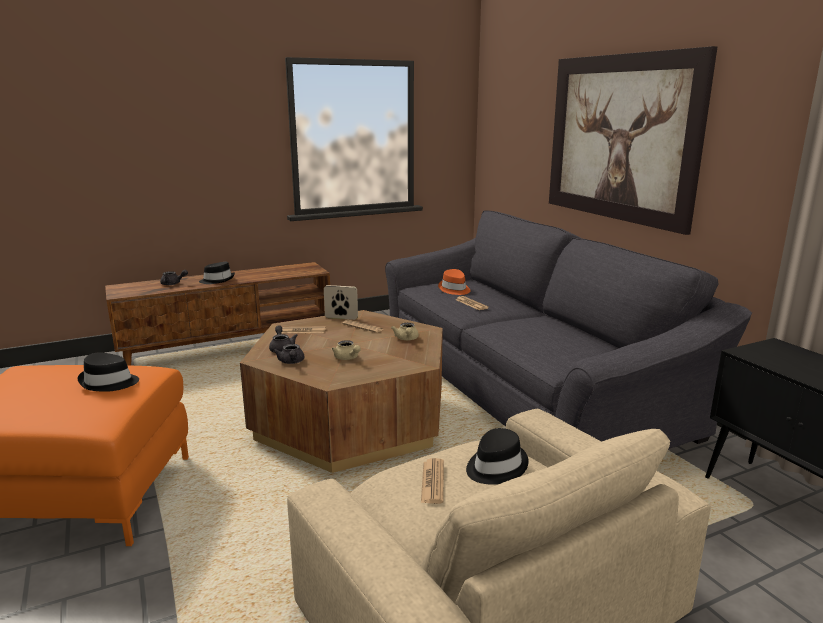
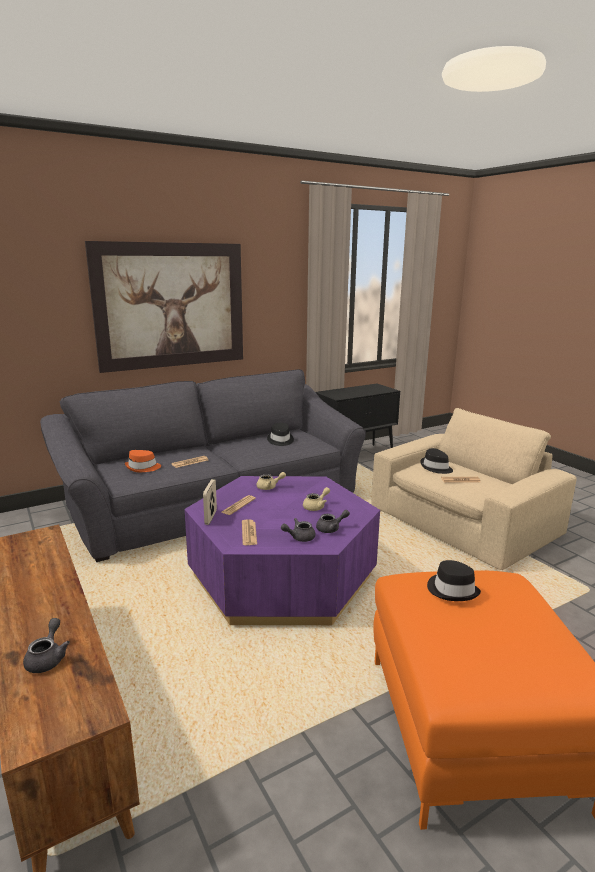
camera: 95 degrees left, 0 degrees up
black hat [199,262,235,284] -> black hat moved to [267,423,294,446]
brown coffee table [240,310,443,473] -> purple coffee table [184,476,380,625]

